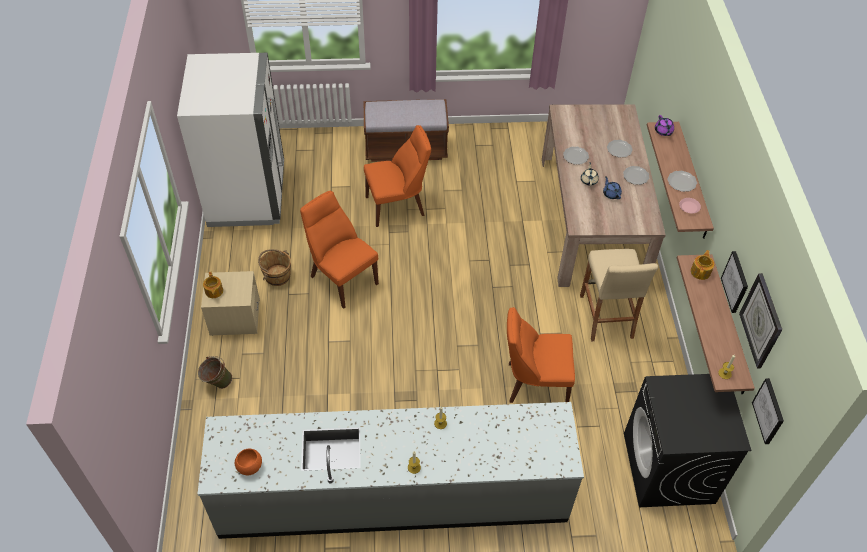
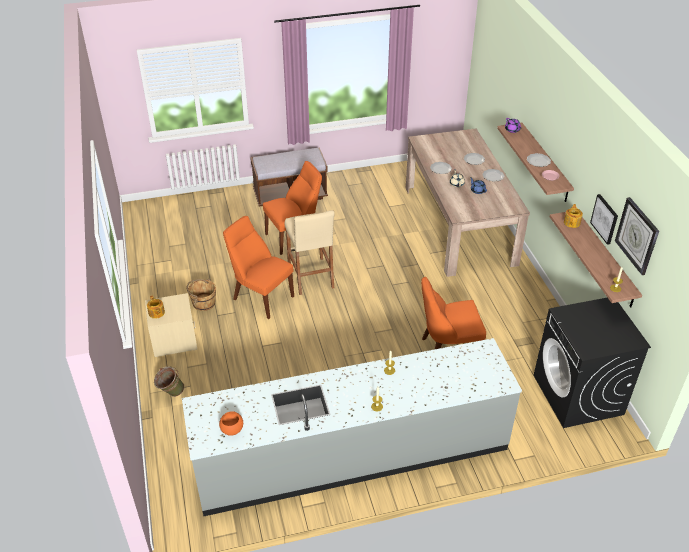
camera: 10 degrees left, 10 degrees down
white fridge [177,53,284,227] -> none
beige stool [580,249,658,342] -> beige stool moved to [285,210,335,295]
picture [752,378,784,444] -> none

